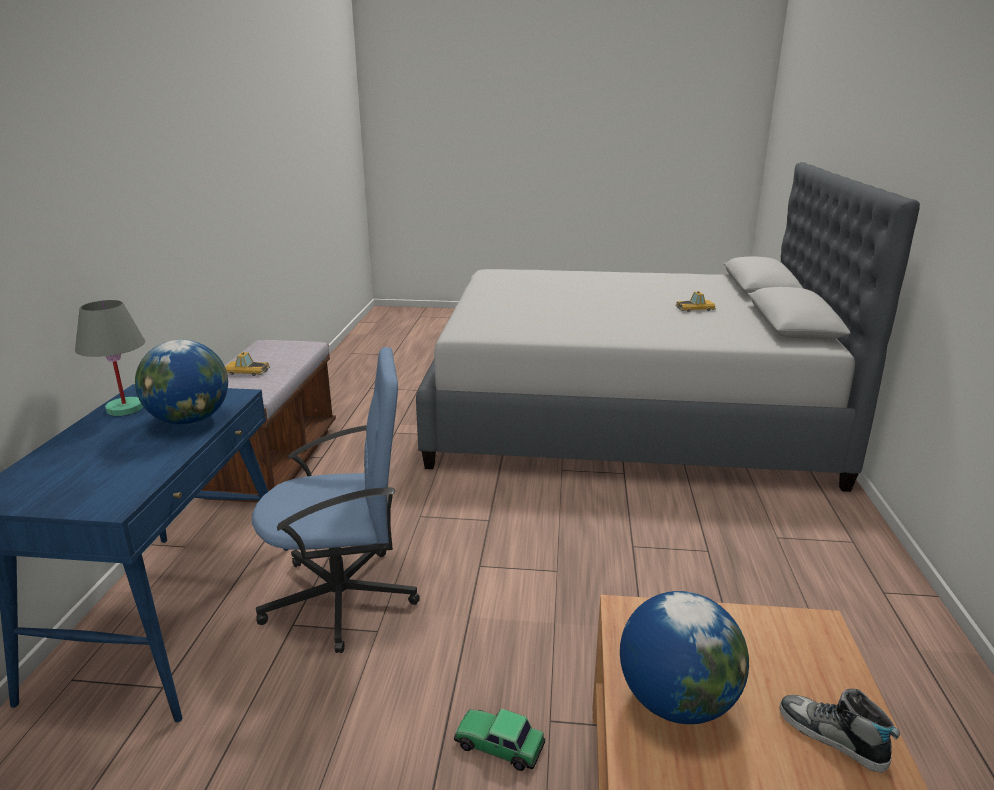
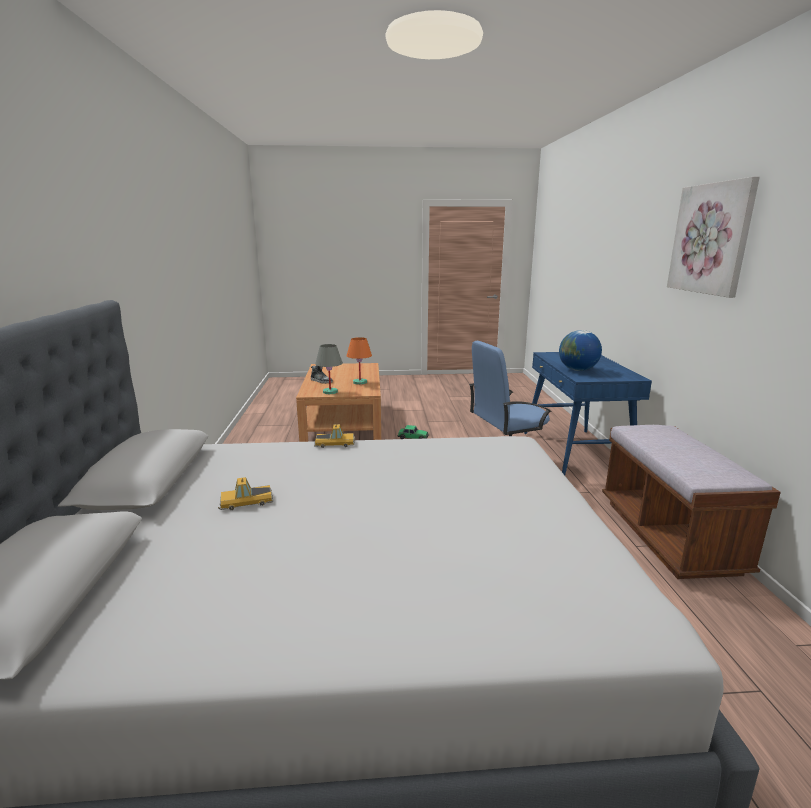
camera: 170 degrees right, 5 degrees down
grey table lamp [75,300,145,416] -> grey table lamp moved to [315,344,343,394]
toy car [225,352,270,376] -> toy car moved to [314,424,356,448]
globe [620,591,749,724] -> orange table lamp [347,337,372,385]
none -> picture [667,177,760,298]

